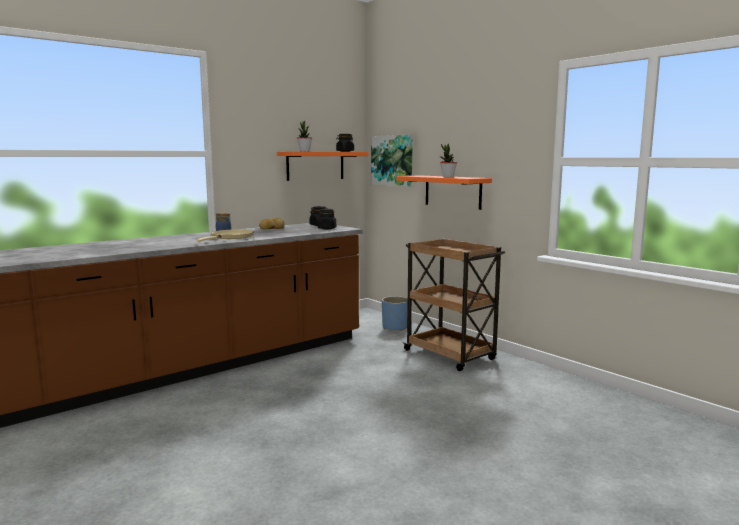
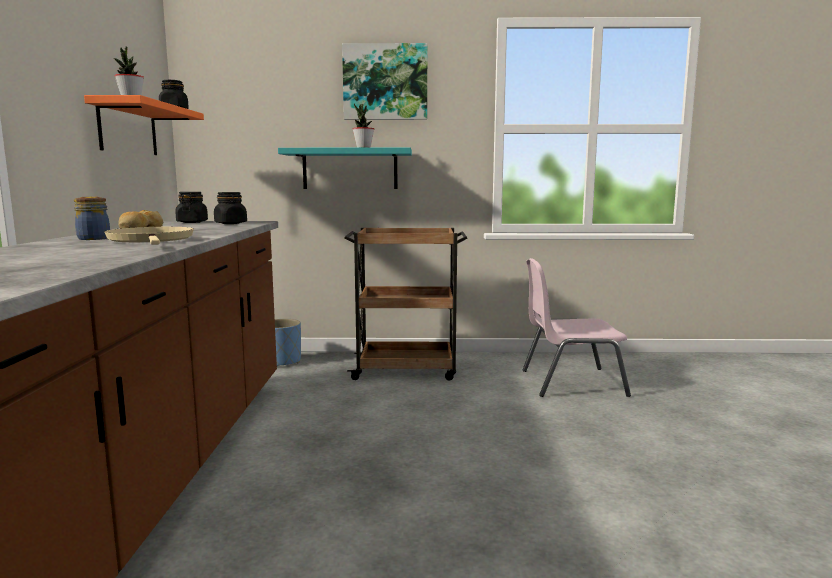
camera: 50 degrees left, 0 degrees up
picture [371,135,413,187] -> picture moved to [342,43,427,120]
orange shelf [397,175,492,210] -> turquoise shelf [278,148,412,189]
none -> pink chair [523,258,631,397]

